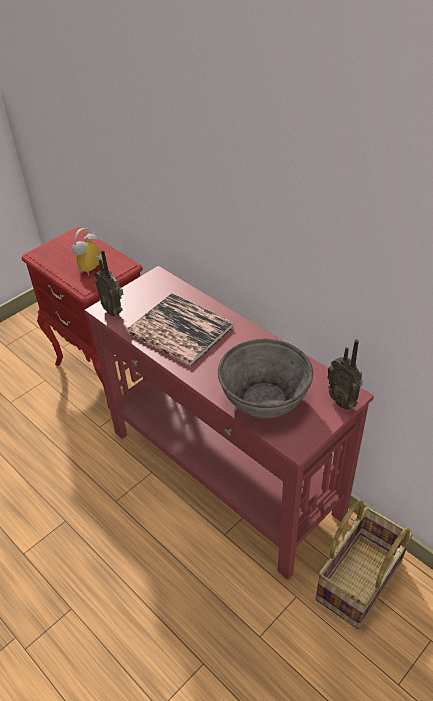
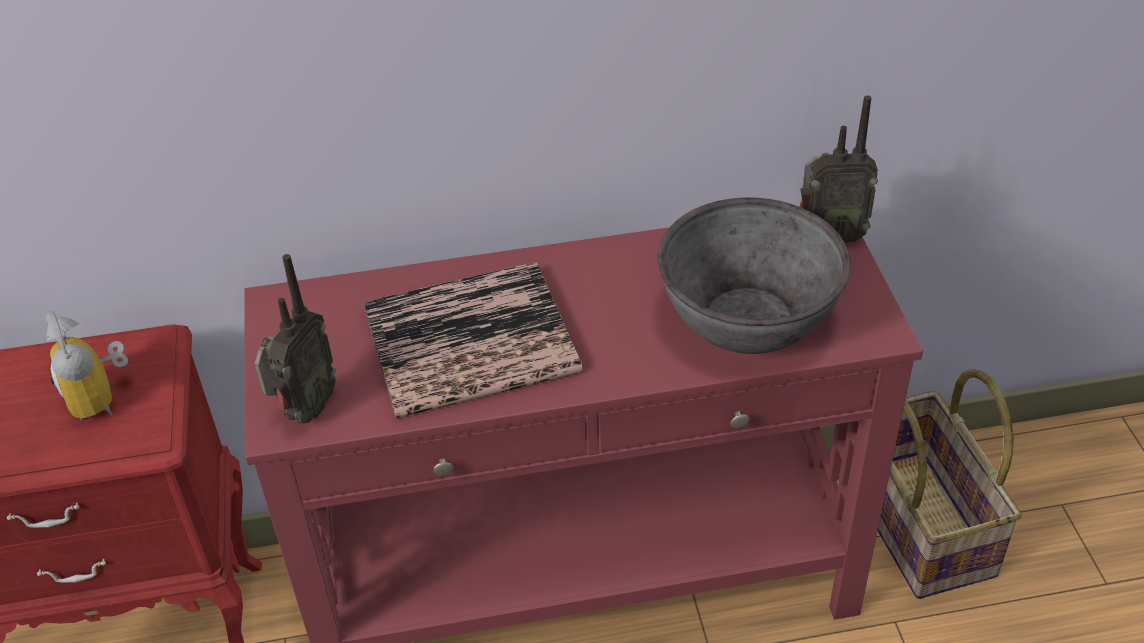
camera: 55 degrees left, 0 degrees up
radio [94,250,124,316] -> radio turned 60 degrees counterclockwise [254,254,336,423]

